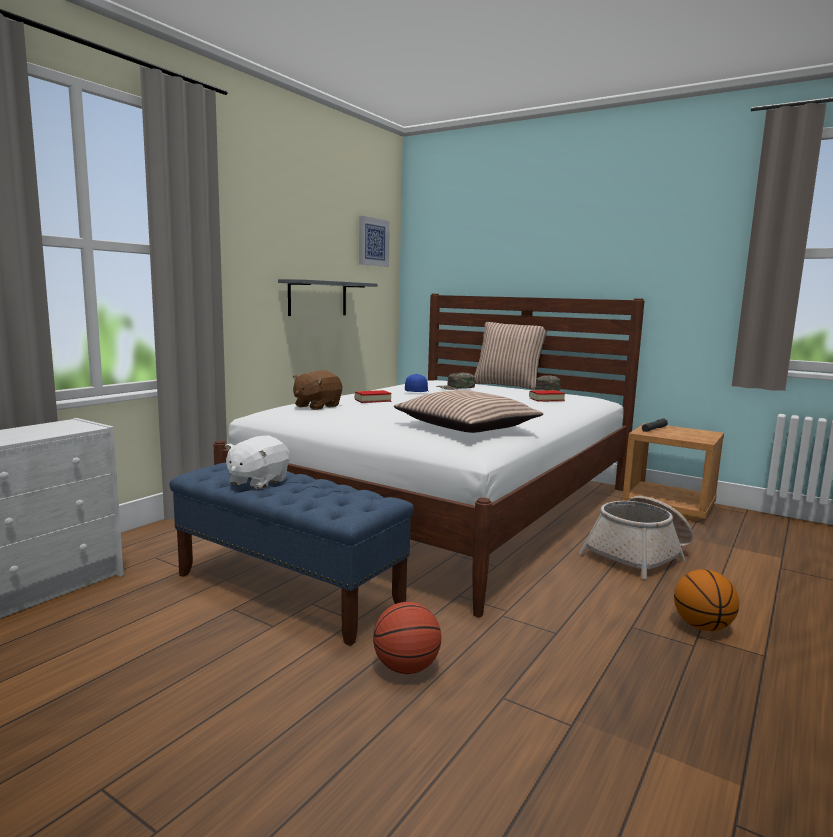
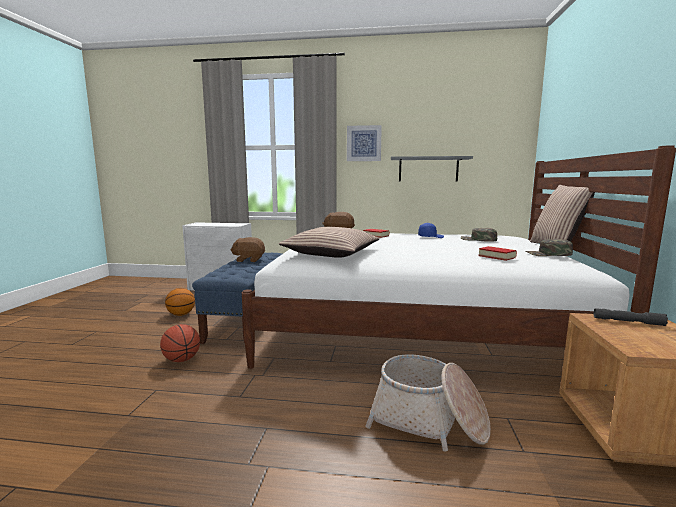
camera: 65 degrees right, 0 degrees up
white plush toy [225,435,290,489] -> brown plush toy [231,237,265,262]
picture [359,216,390,267] -> picture moved to [347,125,382,161]
basketball [674,569,739,631] -> basketball moved to [165,288,195,316]

